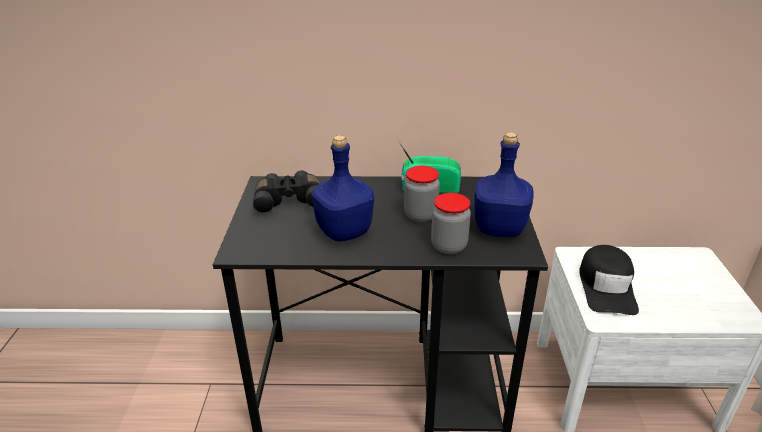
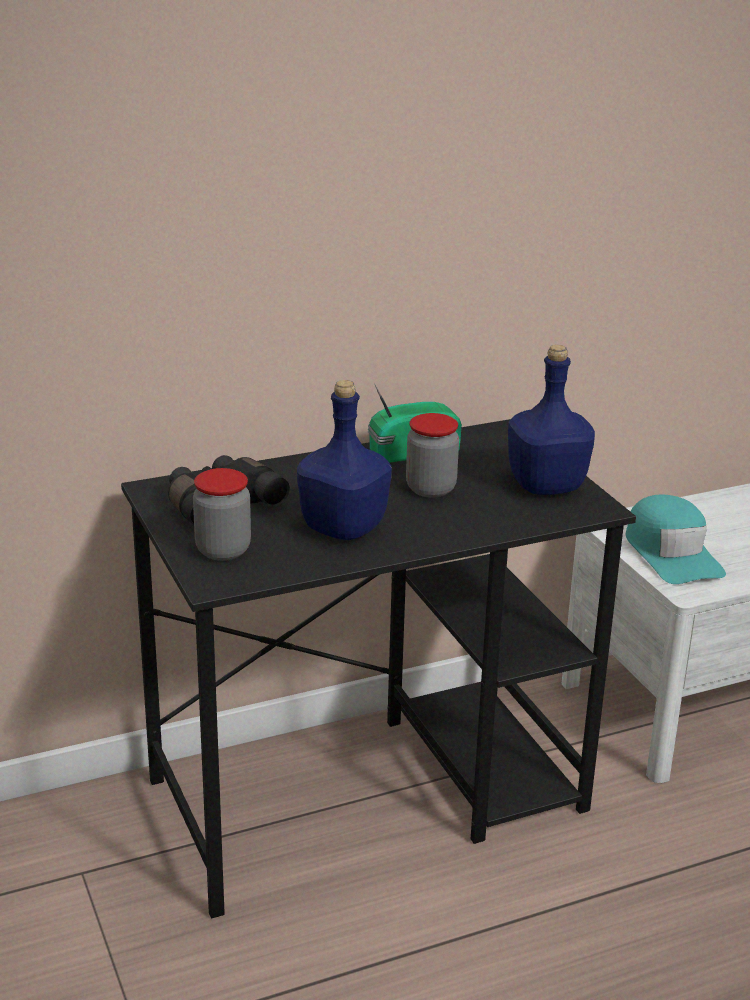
camera: 25 degrees left, 5 degrees down
jar [431,193,471,254] -> jar moved to [193,468,251,561]
black cap [580,245,639,315] -> turquoise cap [625,495,726,584]

